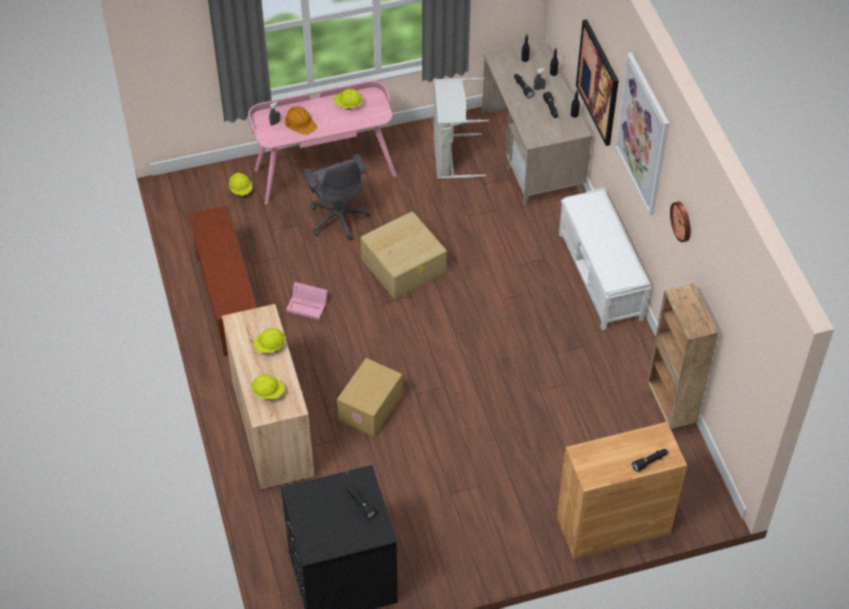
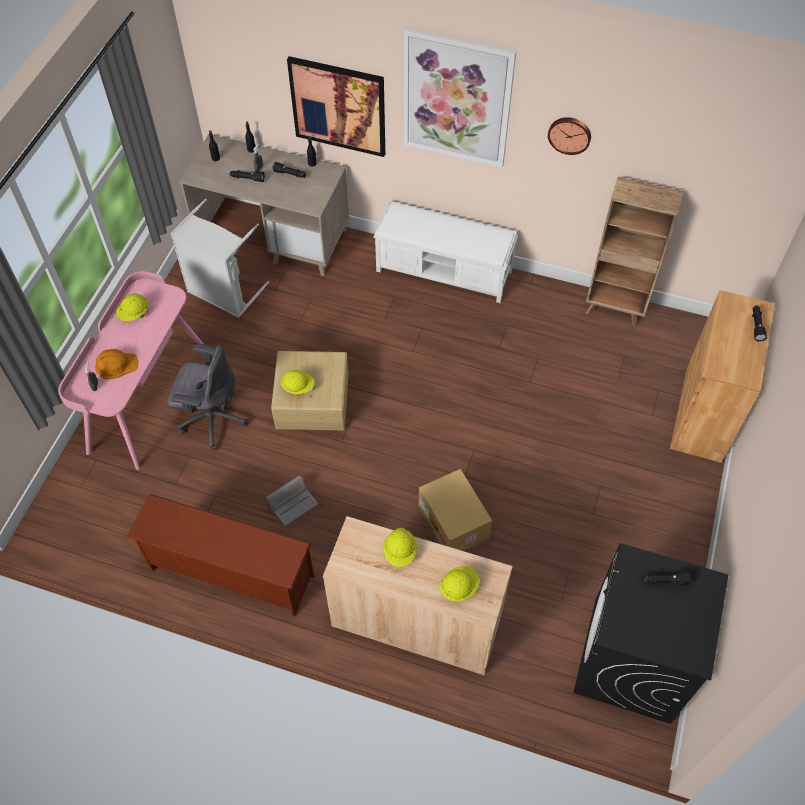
camera: 55 degrees left, 5 degrees up
yellow hard hat [229,173,253,195] -> yellow hard hat moved to [281,370,315,394]
pink storage box [286,282,328,320] -> grey storage box [266,476,319,528]

